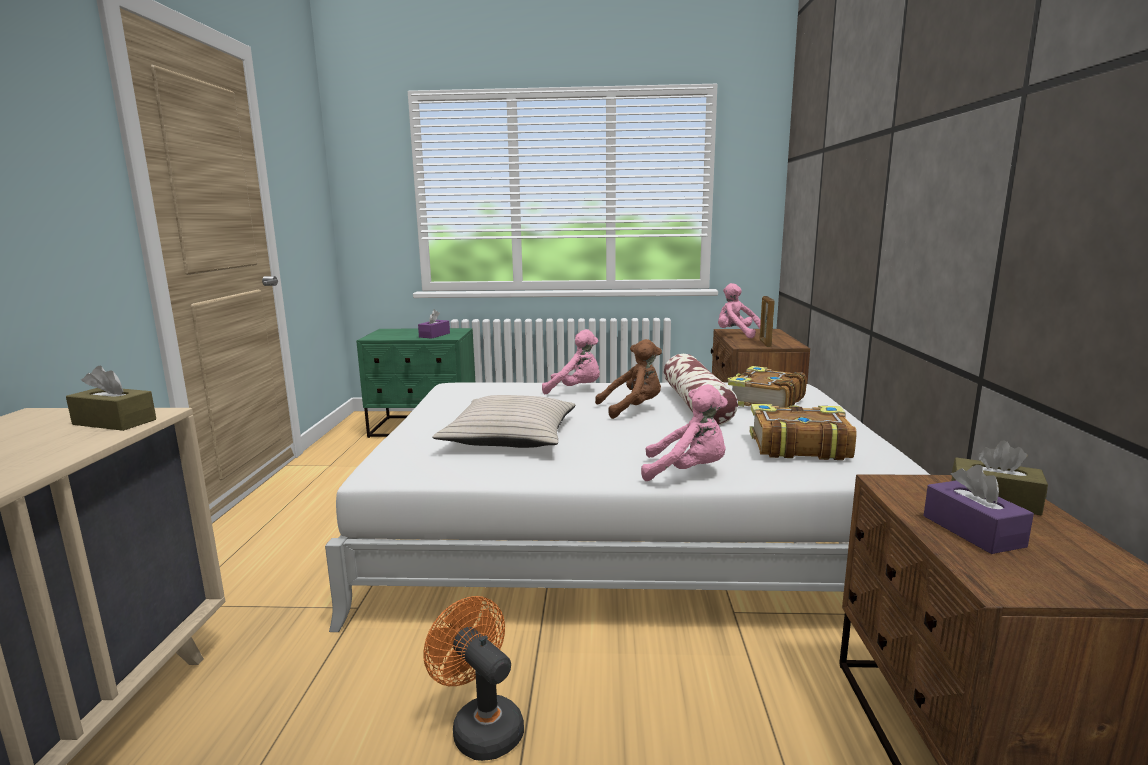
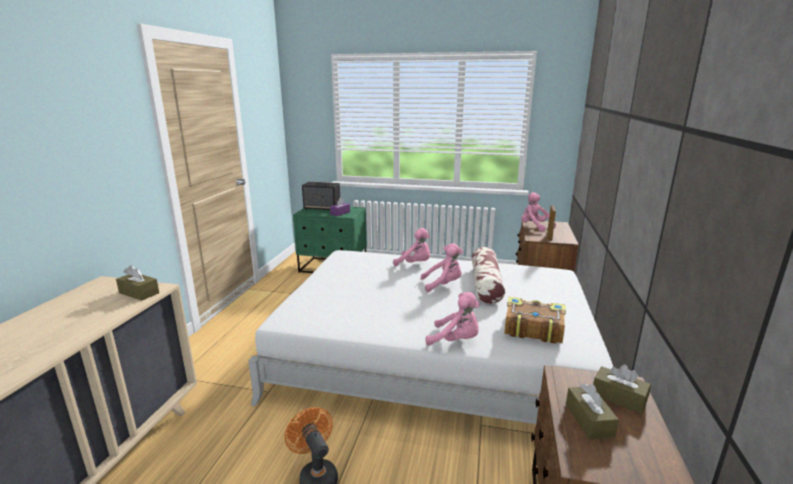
camera: 10 degrees right, 5 degrees up
beige pillow [433,395,575,448] -> none
brown plush toy [595,339,662,419] -> pink plush toy [421,243,463,292]
book [728,366,807,408] -> none
purple tissue box [924,465,1034,554] -> brown tissue box [566,384,619,440]
none -> speaker [302,182,340,210]

